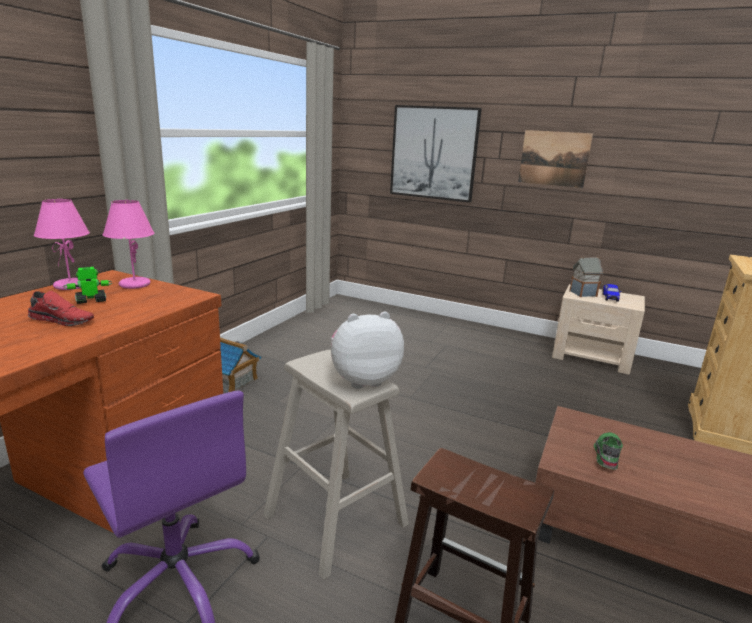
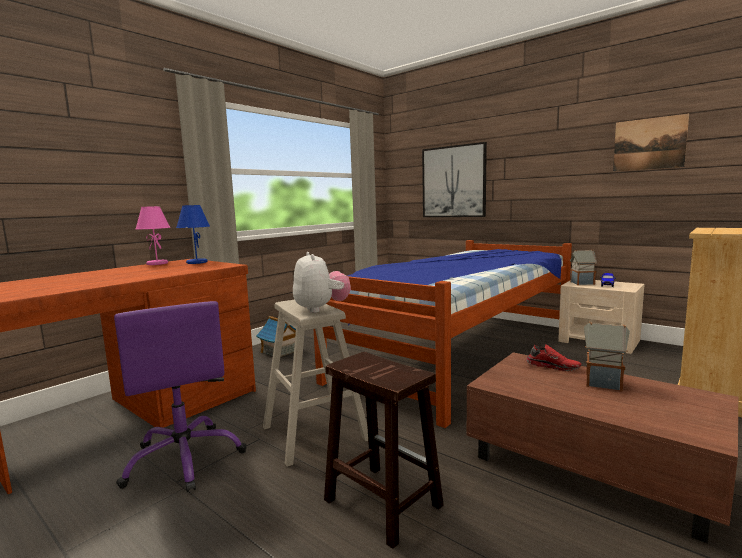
camera: 15 degrees right, 10 degrees down
red shoe [28,291,94,326] -> red shoe moved to [526,345,582,371]
toy robot [64,267,112,304] -> none
pink table lamp [103,200,154,289] -> blue table lamp [176,205,210,264]
plush toy [331,312,404,389] -> plush toy turned 75 degrees clockwise [293,252,351,313]
picture [518,130,593,188] -> picture moved to [613,113,689,172]
green shoe [594,432,623,470] -> none
none -> bed [313,240,572,428]
none -> toy house [584,322,630,392]

